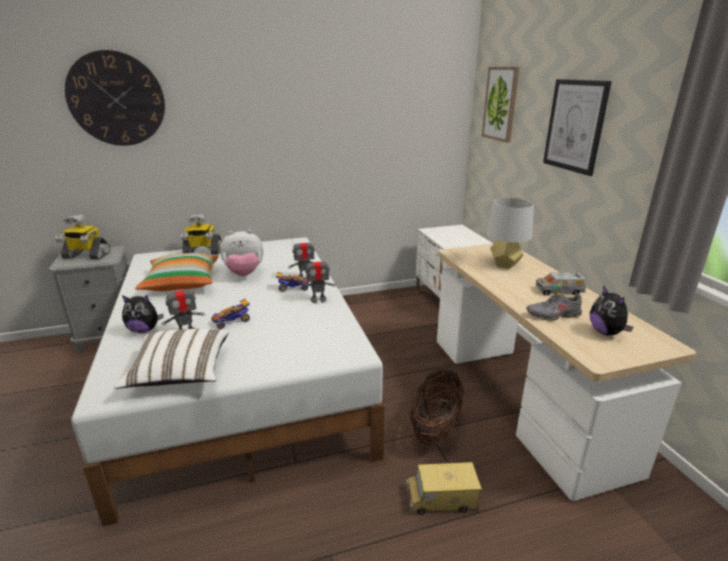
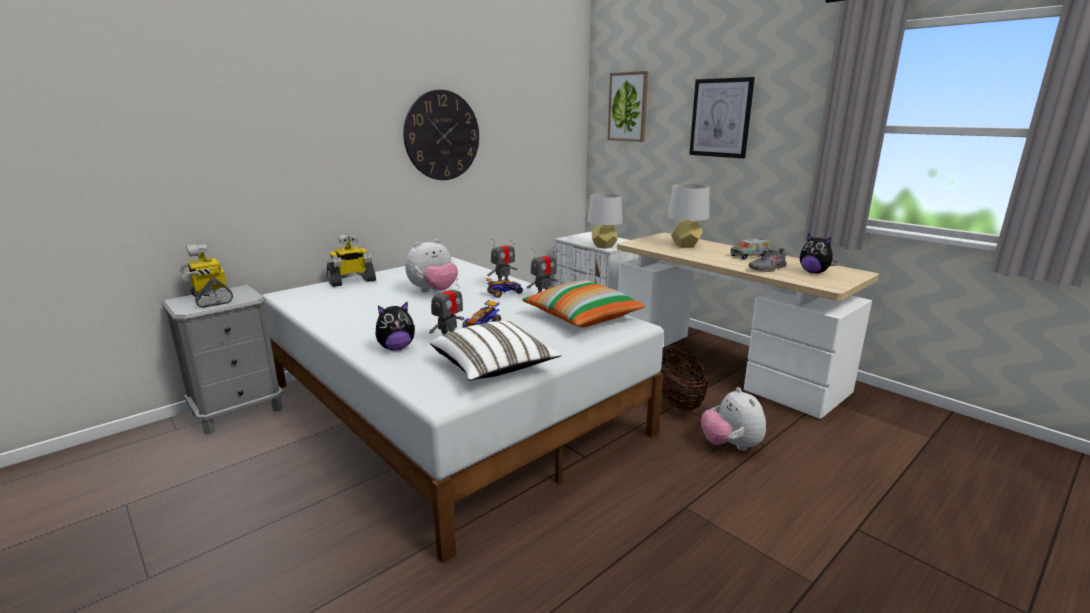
camera: 25 degrees left, 5 degrees down
toy robot [55,214,111,259] -> toy robot turned 75 degrees clockwise [179,244,233,308]
wall clock [65,50,165,146] -> wall clock moved to [403,90,479,180]
pillow [135,253,218,291] -> pillow moved to [522,280,645,327]
toy truck [406,462,482,515] -> plush toy [701,387,766,451]
none -> grey table lamp [587,193,623,249]

